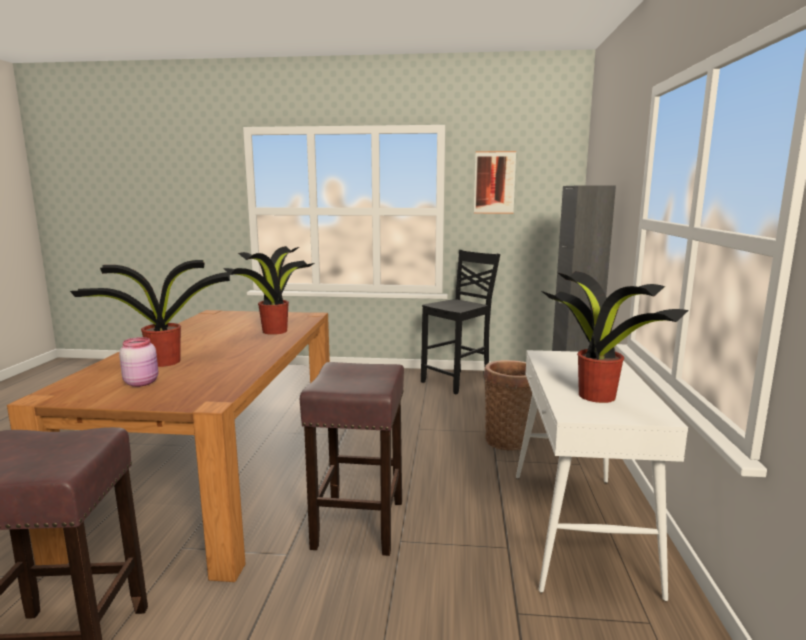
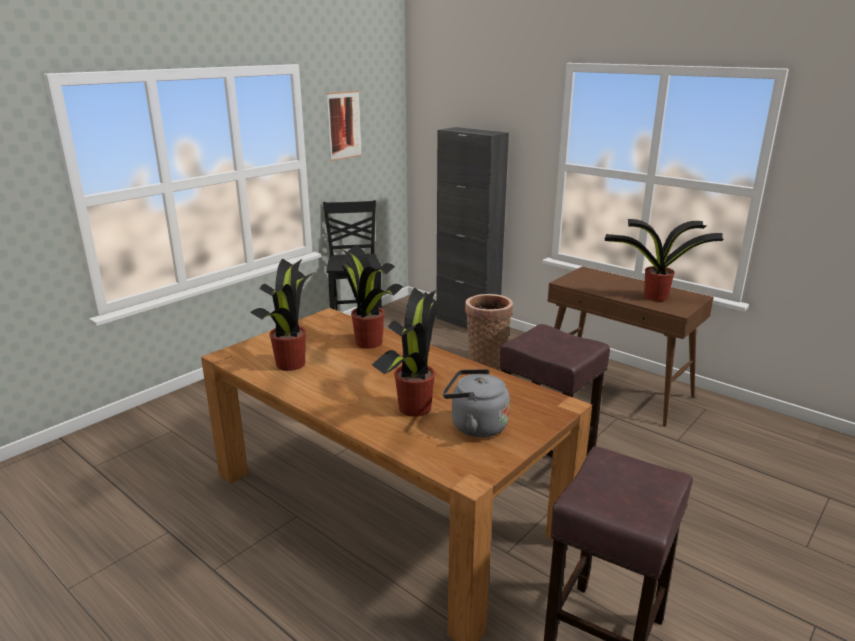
camera: 55 degrees left, 10 degrees up
pink jar [119,337,158,387] -> grey kettle [443,369,510,437]
white console table [516,350,688,601] -> brown console table [548,266,714,427]
none -> potted plant [250,258,314,371]

